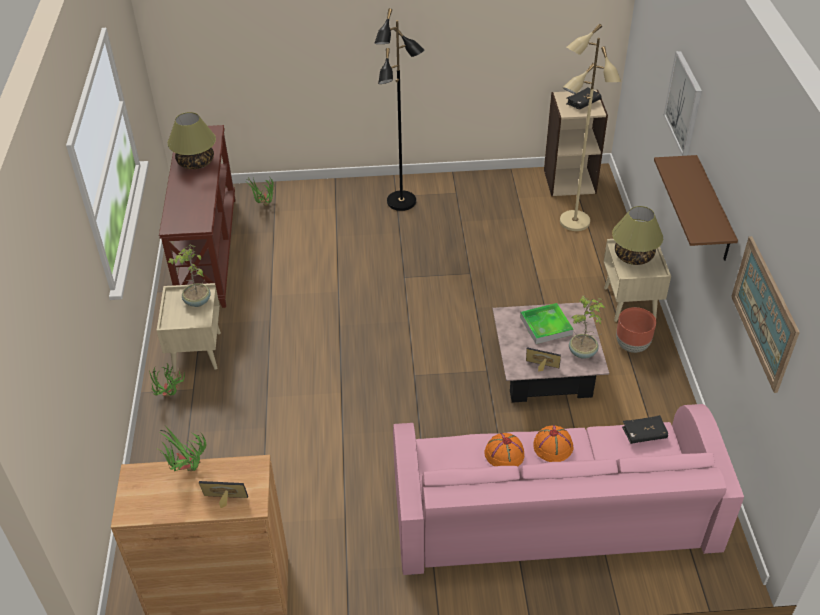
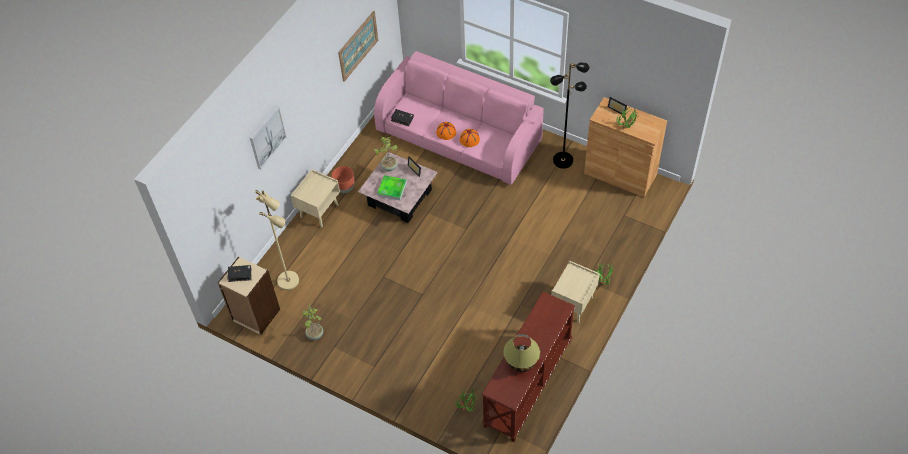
camera: 145 degrees left, 10 degrees up
potted plant [168,244,210,307] -> potted plant moved to [303,304,323,340]
black floor lamp [374,8,424,211] -> black floor lamp moved to [550,63,589,169]
table lamp [612,206,663,265] -> none
brown shelf [654,155,738,261] -> none

